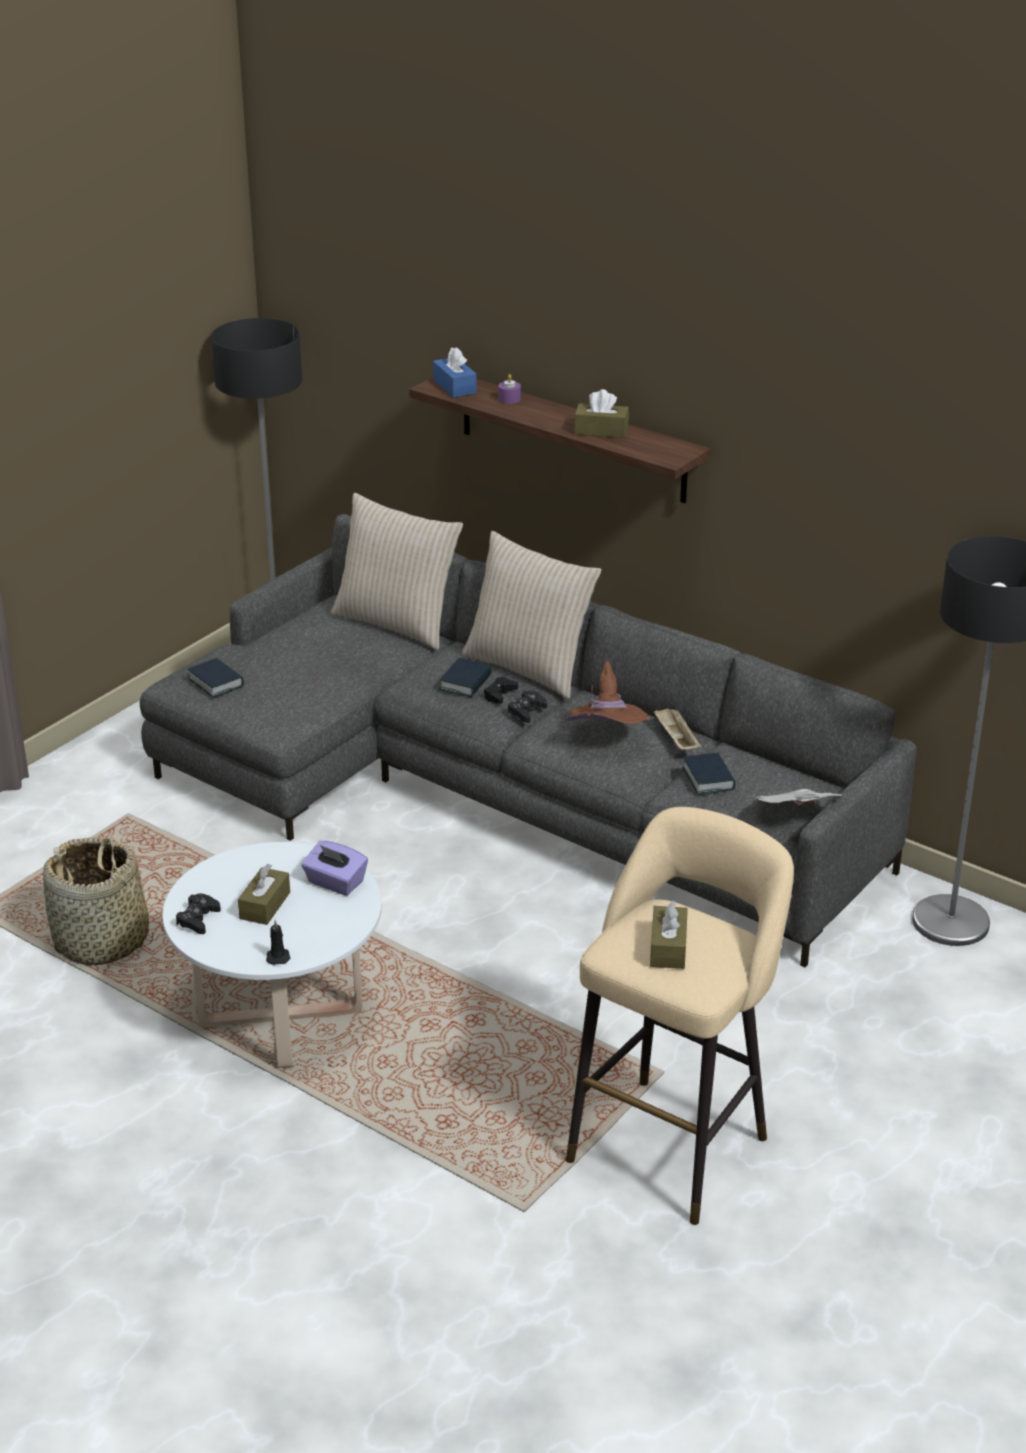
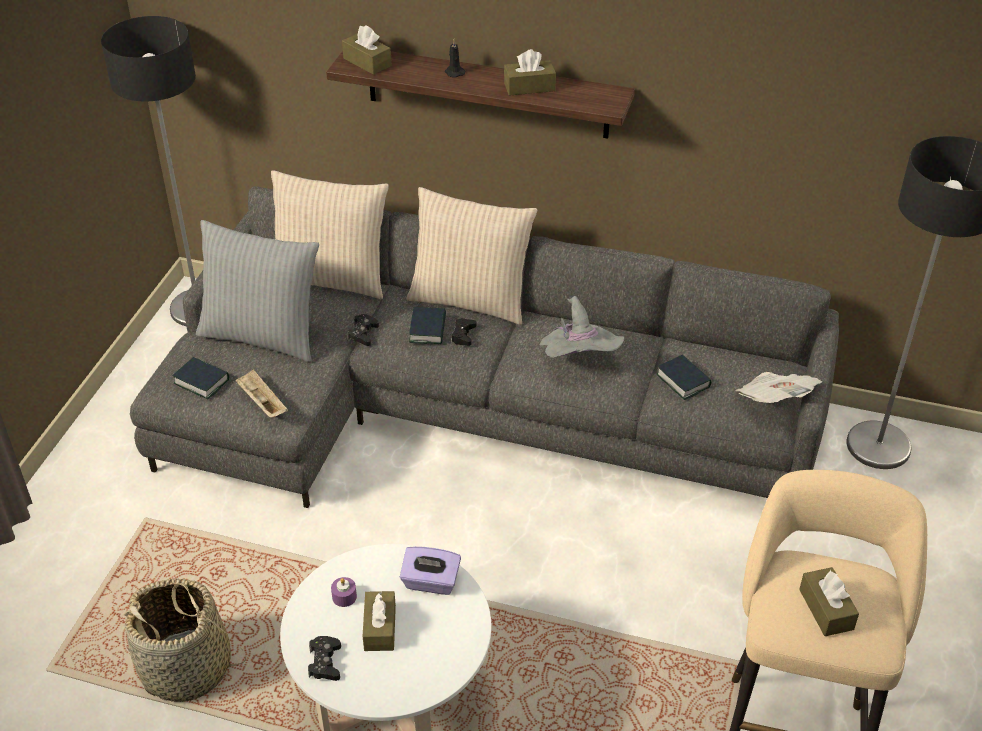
camera: 20 degrees left, 10 degrees up
black candle [266,920,291,965] -> black candle moved to [445,39,465,78]
blue tissue box [433,347,477,398] -> brown tissue box [342,25,392,75]
purple candle [499,374,521,404] -> purple candle moved to [331,577,357,607]
black game controller [508,691,547,723] -> black game controller moved to [347,314,379,346]
brown hat [566,661,652,724] -> grey hat [540,296,624,358]
beige tray [654,708,701,751] -> beige tray moved to [235,369,288,418]
none -> grey pillow [196,220,319,362]

